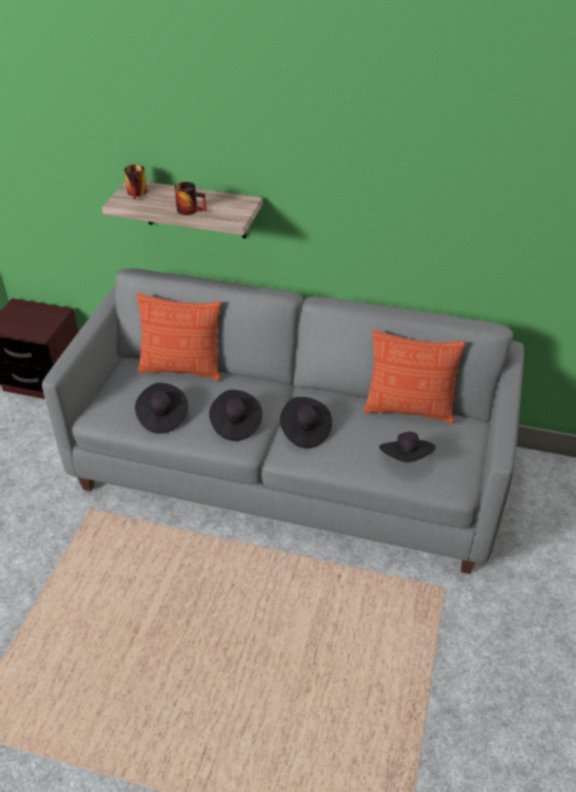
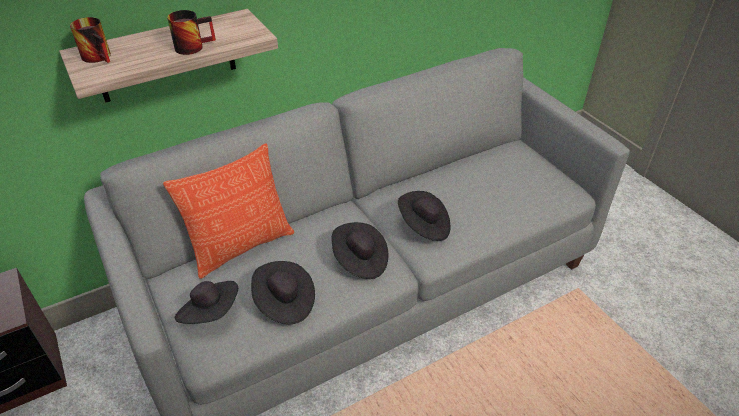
camera: 45 degrees left, 0 degrees up
orange pillow [363,330,466,424] -> none
black hat [379,432,436,462] -> black hat moved to [175,281,238,324]

